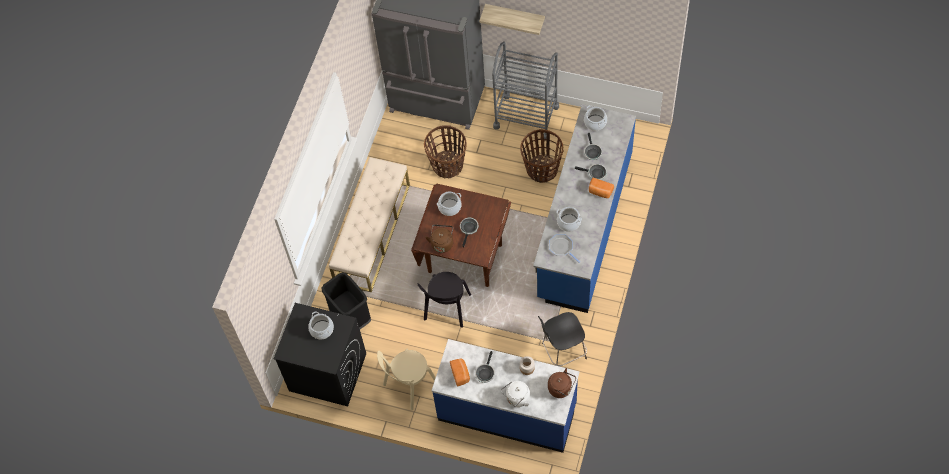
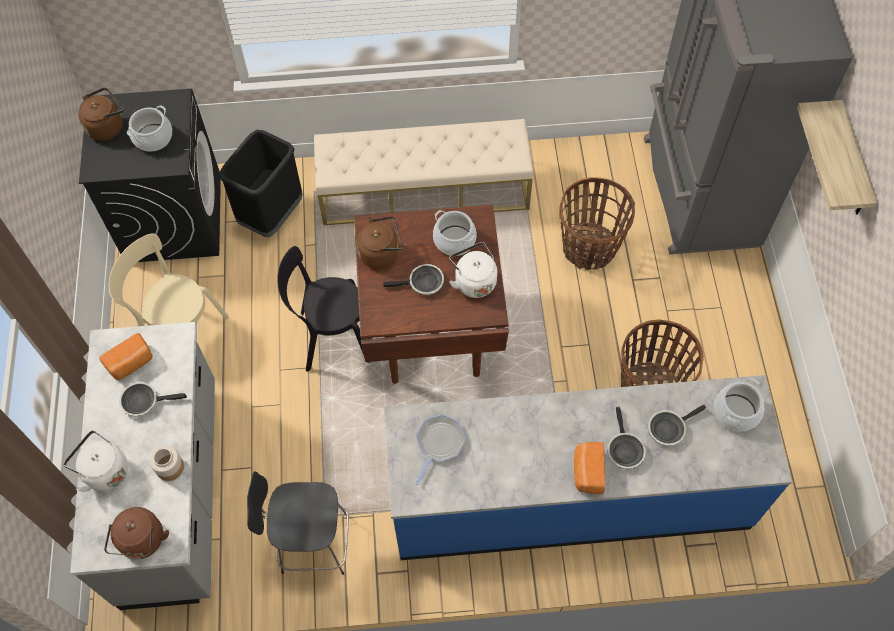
camera: 65 degrees right, 0 degrees up
blue counter [432,339,579,453] -> grey counter [70,322,215,610]
grey cart [492,41,559,141] -> none
black chair [538,312,587,366] -> black chair turned 45 degrees counterclockwise [247,471,349,575]
cooking pot [556,207,582,232] -> none
none -> brown kettle [79,88,124,141]
none -> white kettle [449,242,497,298]

